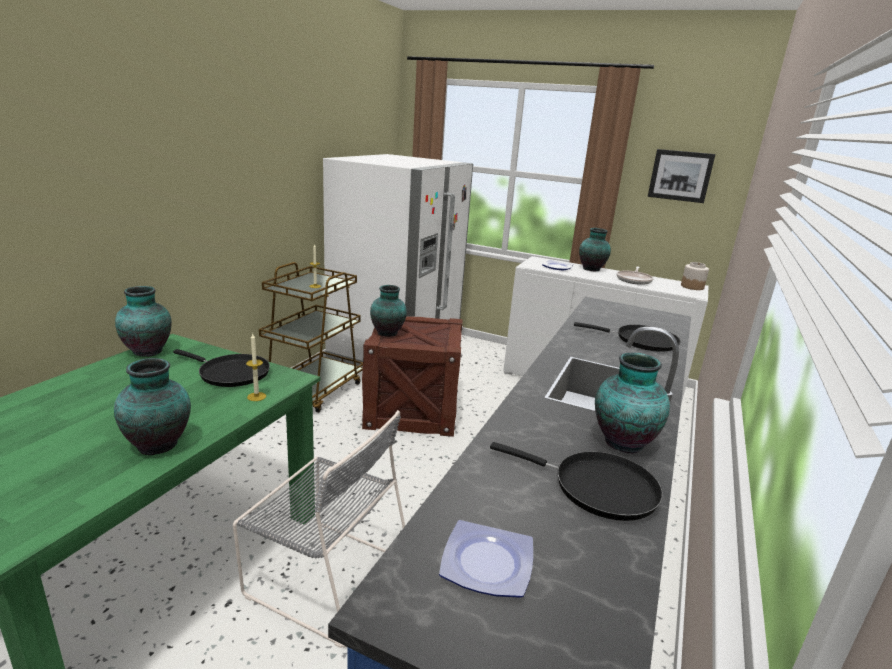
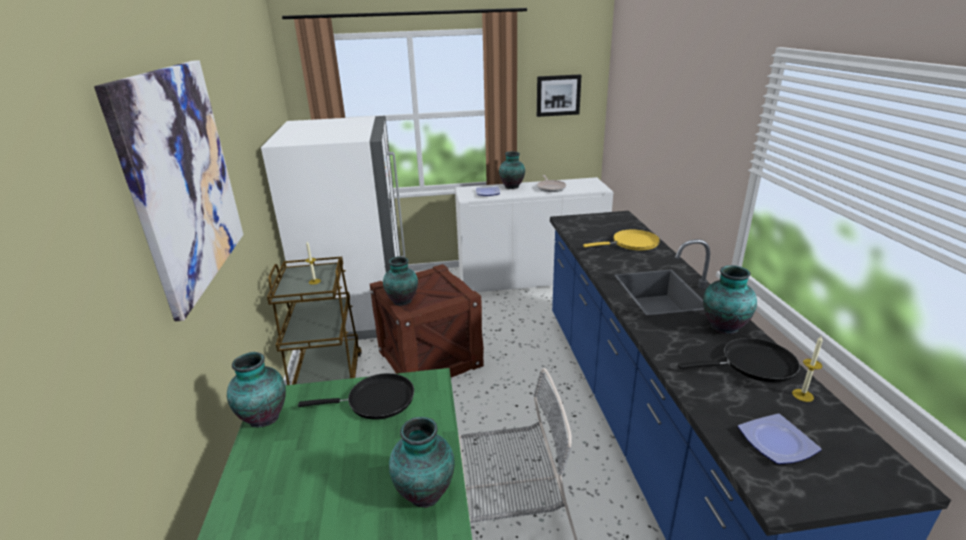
camera: 30 degrees left, 5 degrees up
candle [246,334,266,401] -> candle moved to [792,335,823,402]
black frying pan [574,322,681,352] -> yellow frying pan [583,229,660,250]
jar [681,262,709,290] -> none
none -> picture [94,60,243,322]

